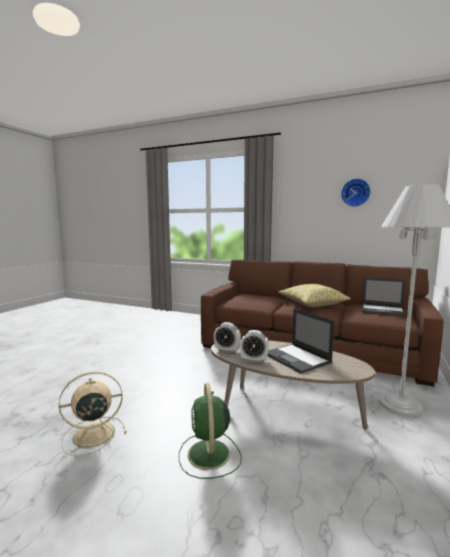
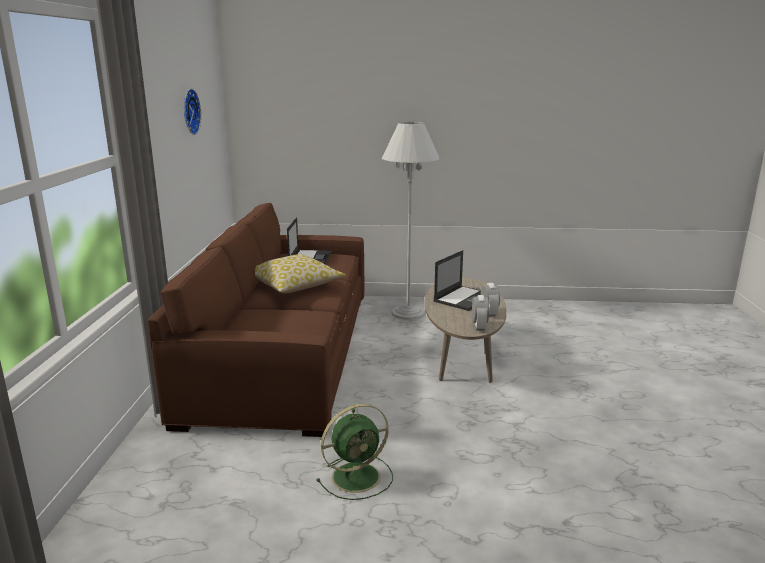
camera: 110 degrees left, 10 degrees up
beige fan [59,372,127,456] -> none
green fan [179,383,242,479] -> green fan moved to [316,404,393,500]

